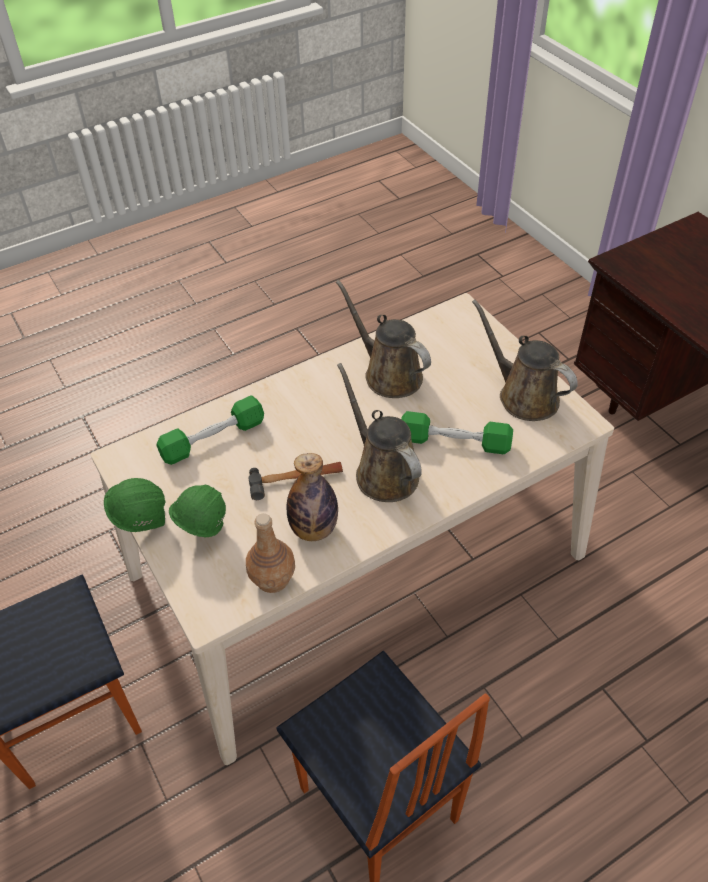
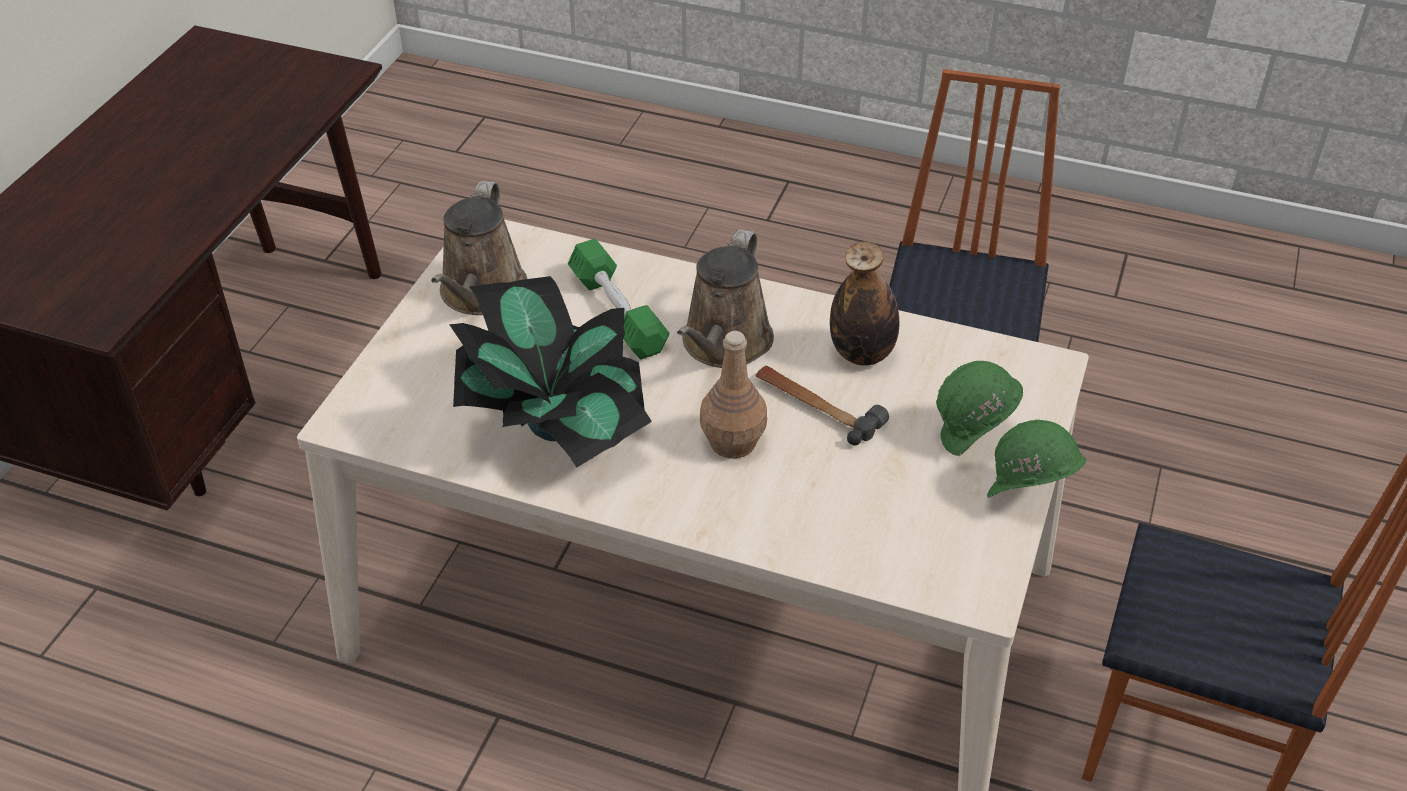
camera: 130 degrees left, 5 degrees down
green dumbbell [157,395,264,465] -> none
brown bottle [246,513,295,593] -> brown bottle moved to [700,331,767,458]
brown watering can [336,280,431,398] -> potted plant [449,276,652,468]

